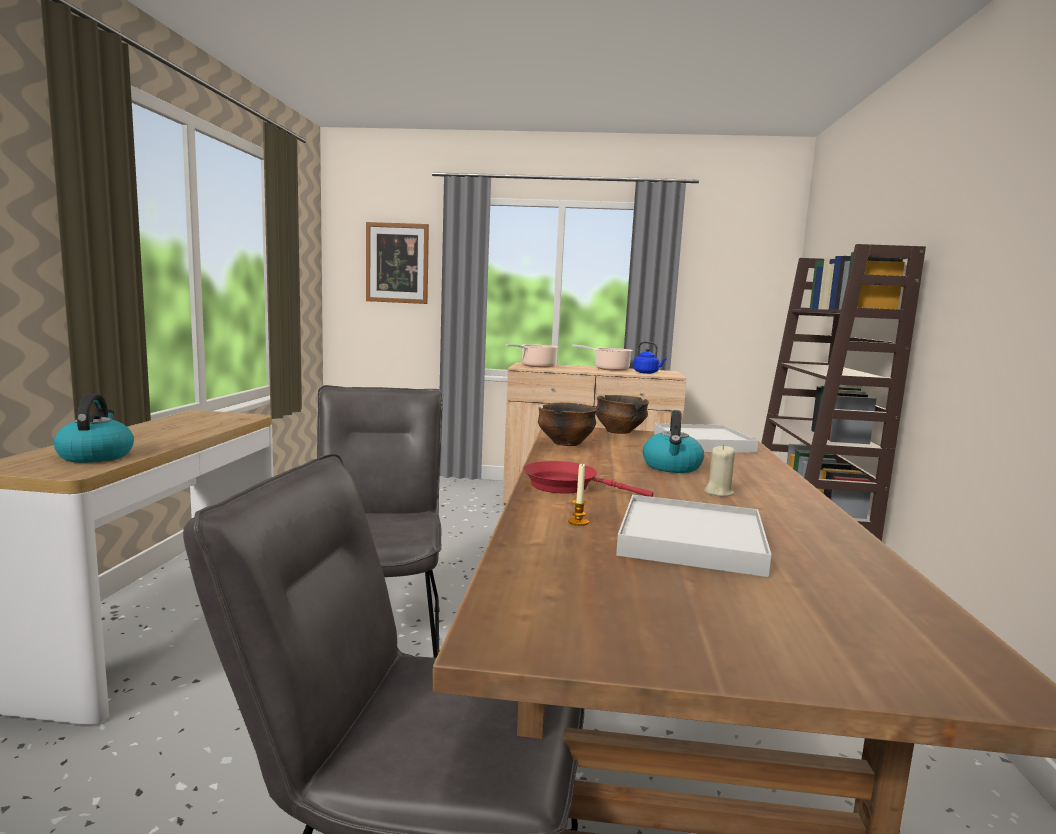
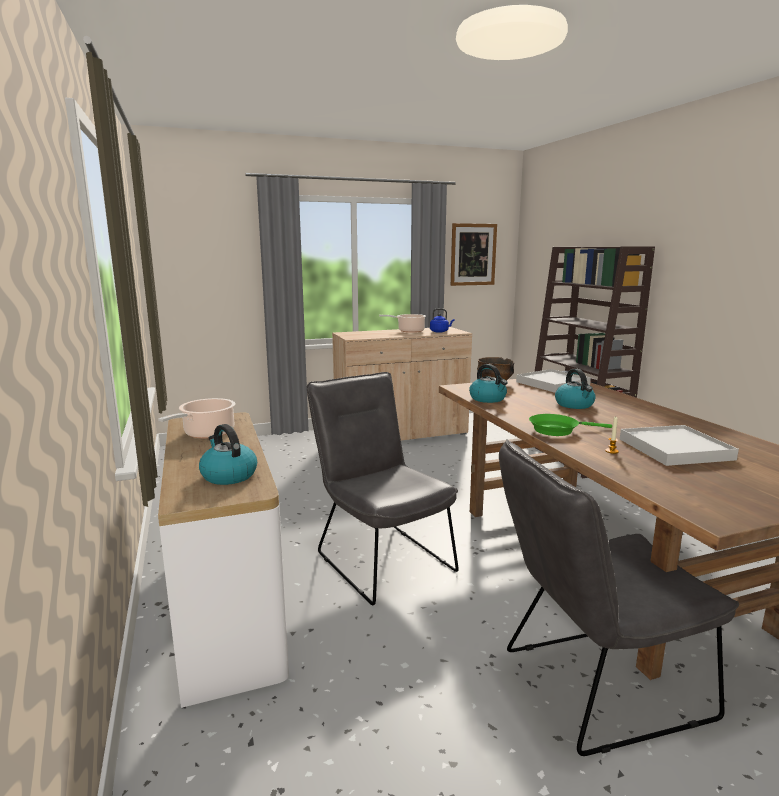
camera: 25 degrees left, 5 degrees up
picture [366,222,429,304] -> picture moved to [451,223,497,286]
cooking pot [505,344,558,367] -> cooking pot moved to [158,398,235,439]
red frying pan [523,461,653,497] -> green frying pan [529,414,612,436]
bowl [538,403,597,446] -> kettle [469,364,508,403]
beige candle [704,445,735,496] -> none

